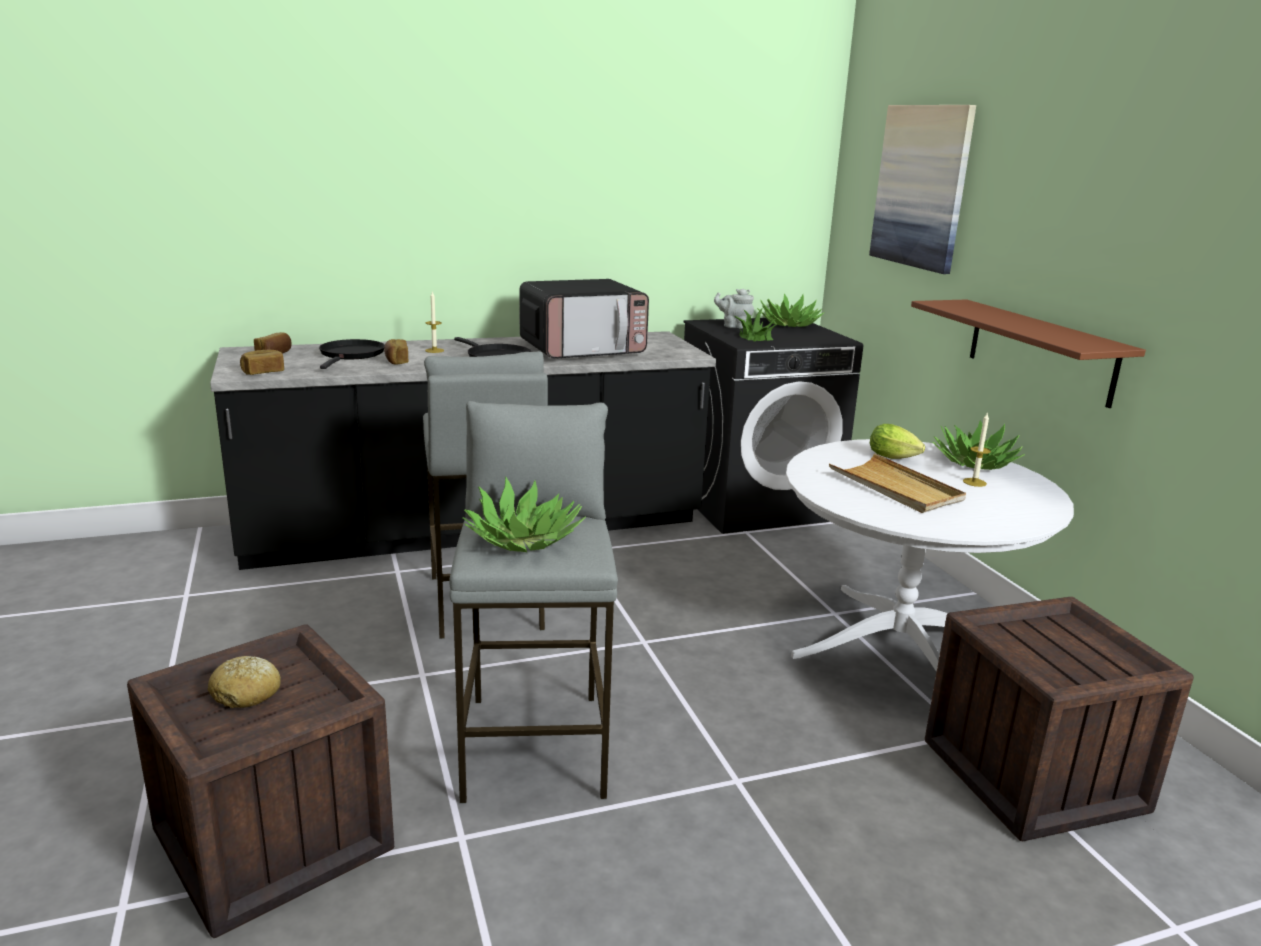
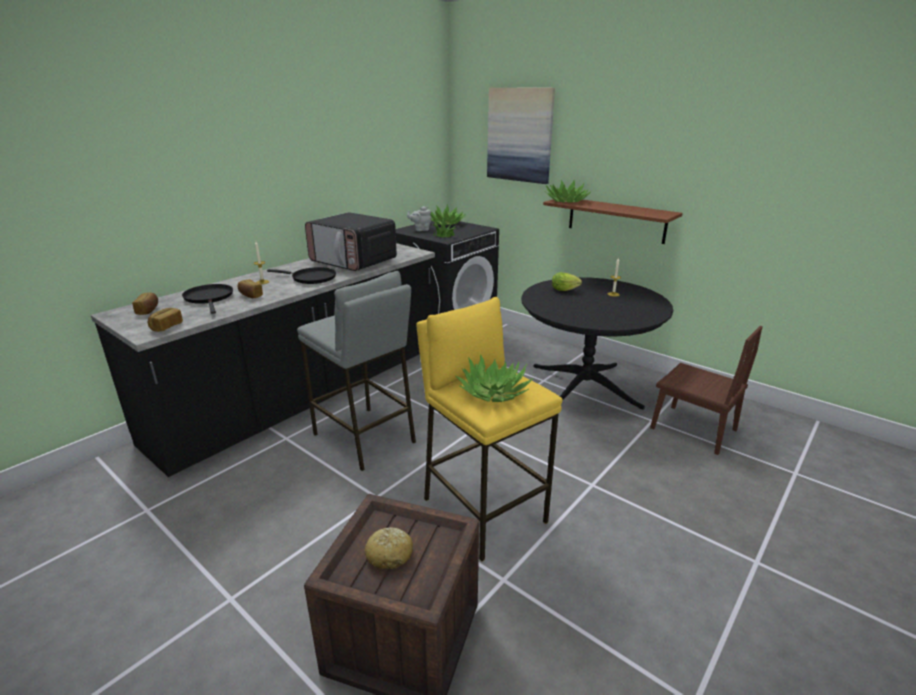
camera: 30 degrees left, 5 degrees up
grey stool [449,401,618,804] -> yellow stool [416,297,563,562]
microwave [519,279,649,359] -> microwave turned 90 degrees clockwise [305,212,397,271]
white dining table [786,439,1074,672] -> black dining table [521,277,673,410]
beige tray [829,453,966,513] -> none
crate [925,597,1194,841] -> brown chair [650,326,763,455]
potted plant [933,420,1025,470] -> potted plant moved to [545,180,591,203]

